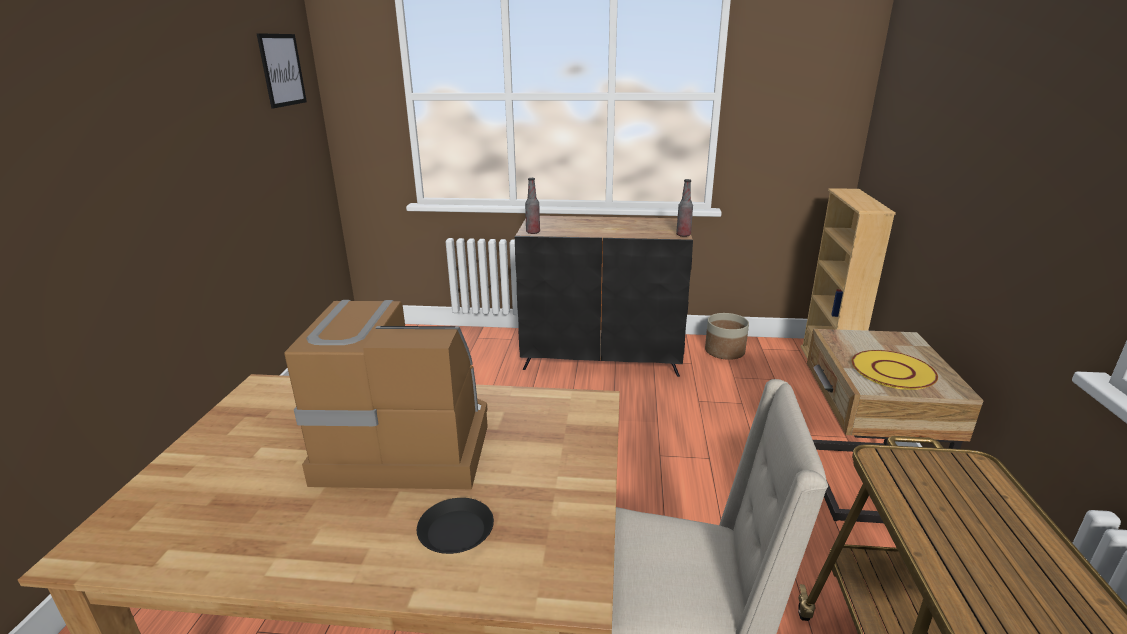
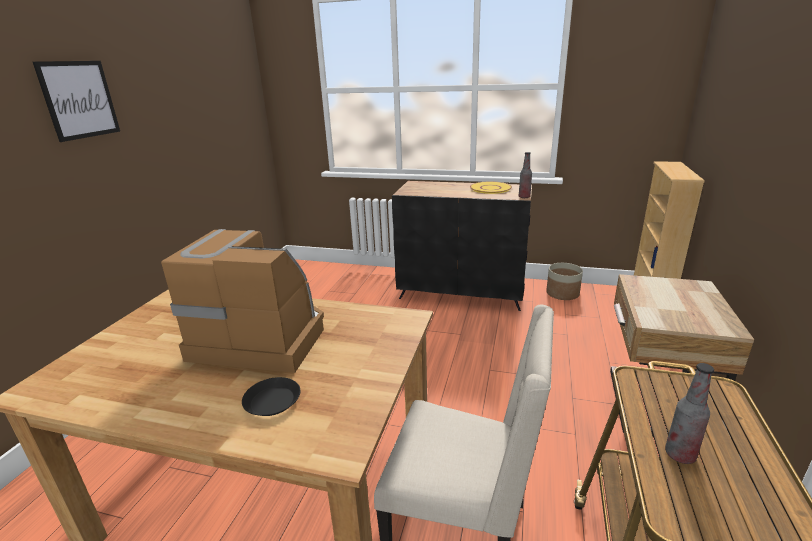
camera: 10 degrees right, 0 degrees up
picture [256,33,307,108] -> picture moved to [33,61,120,142]
bottle [525,178,540,234] -> bottle moved to [665,363,714,464]
yellow plate [852,350,938,390] -> yellow plate moved to [470,182,512,194]

